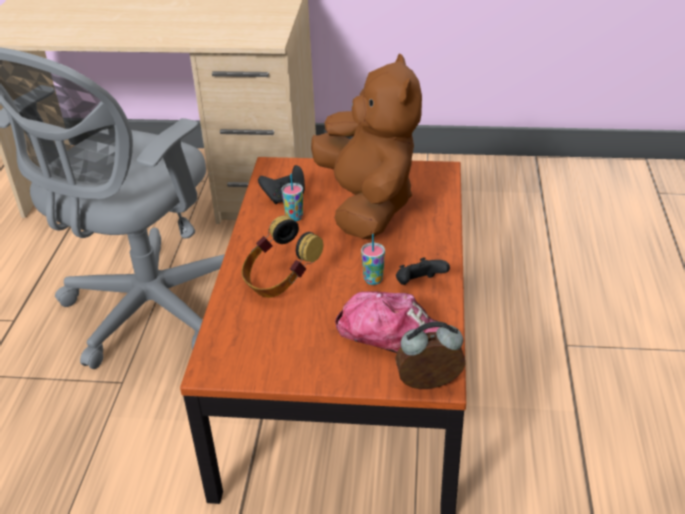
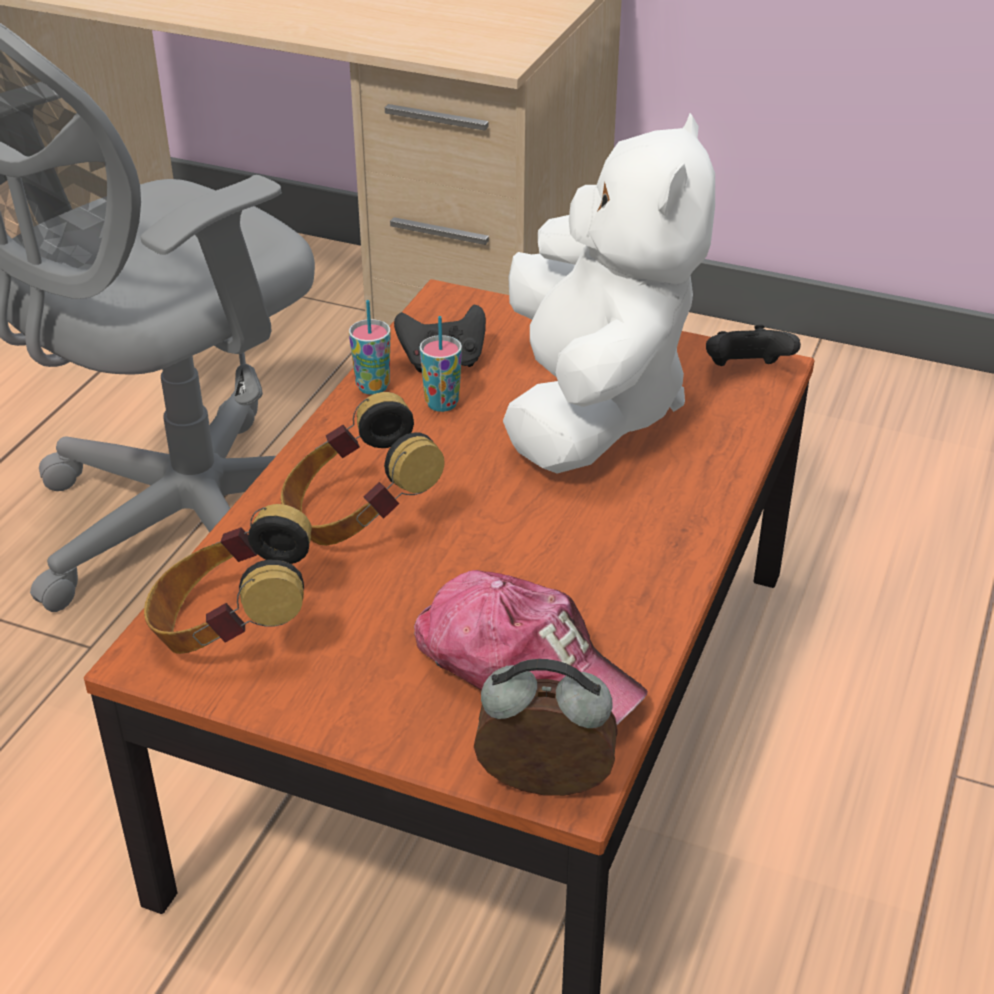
camera: 15 degrees right, 0 degrees up
brown plush toy [311,53,422,240] -> white plush toy [503,113,715,473]
cup [361,234,385,285] -> cup moved to [349,300,391,395]
black game controller [396,257,450,285] -> black game controller moved to [706,325,801,366]
none -> headphones [144,504,312,654]

